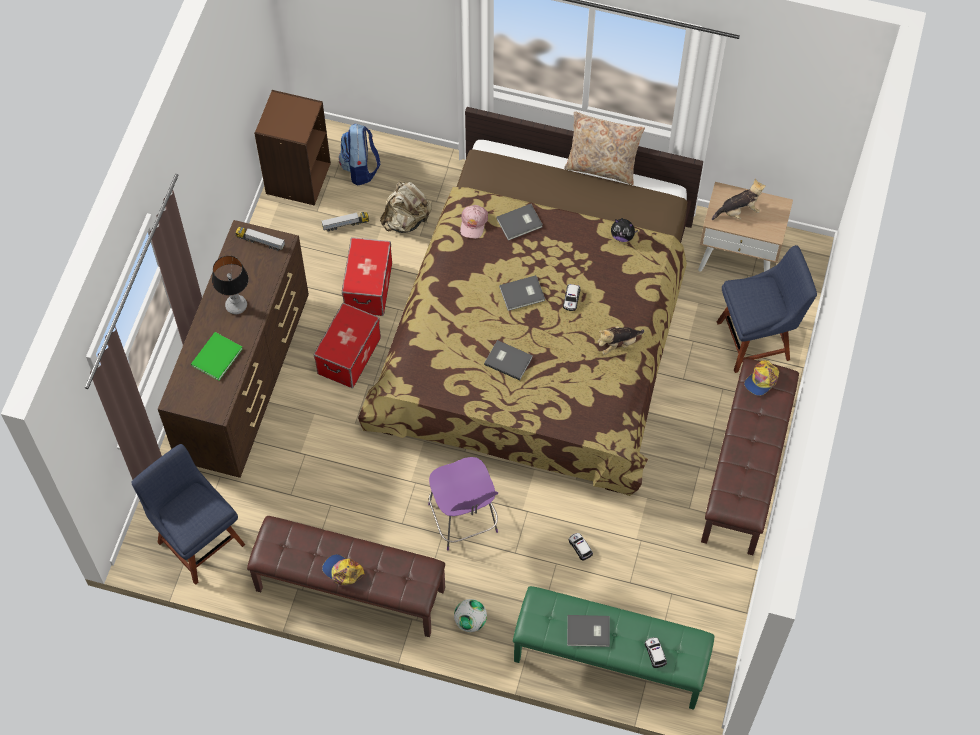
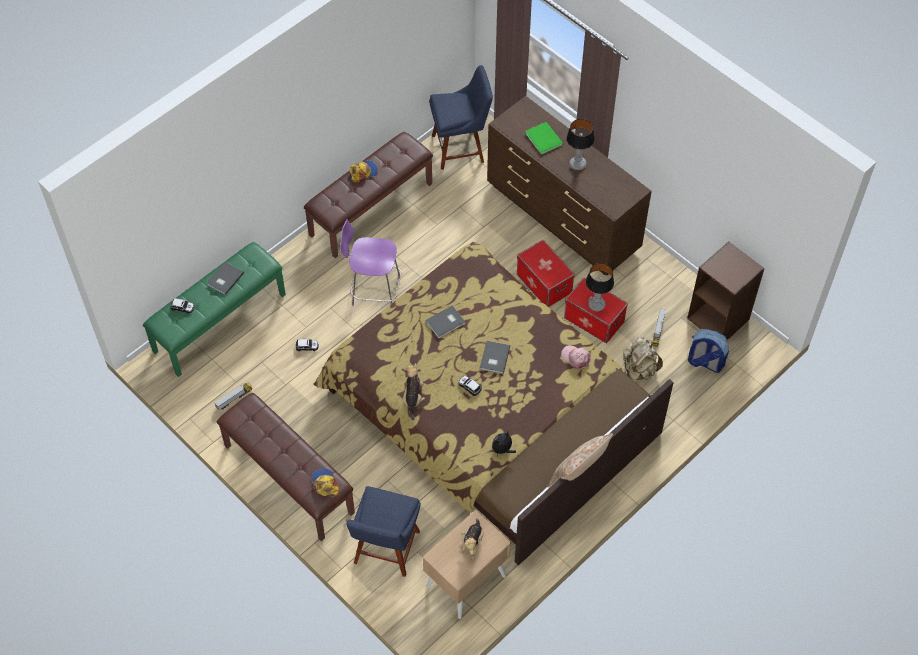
camera: 120 degrees right, 5 degrees down
toy truck [235,227,285,251] -> toy truck moved to [215,382,252,410]
football [454,599,487,632] -> none
grey book [496,204,543,241] -> none
none -> table lamp [586,263,614,311]

